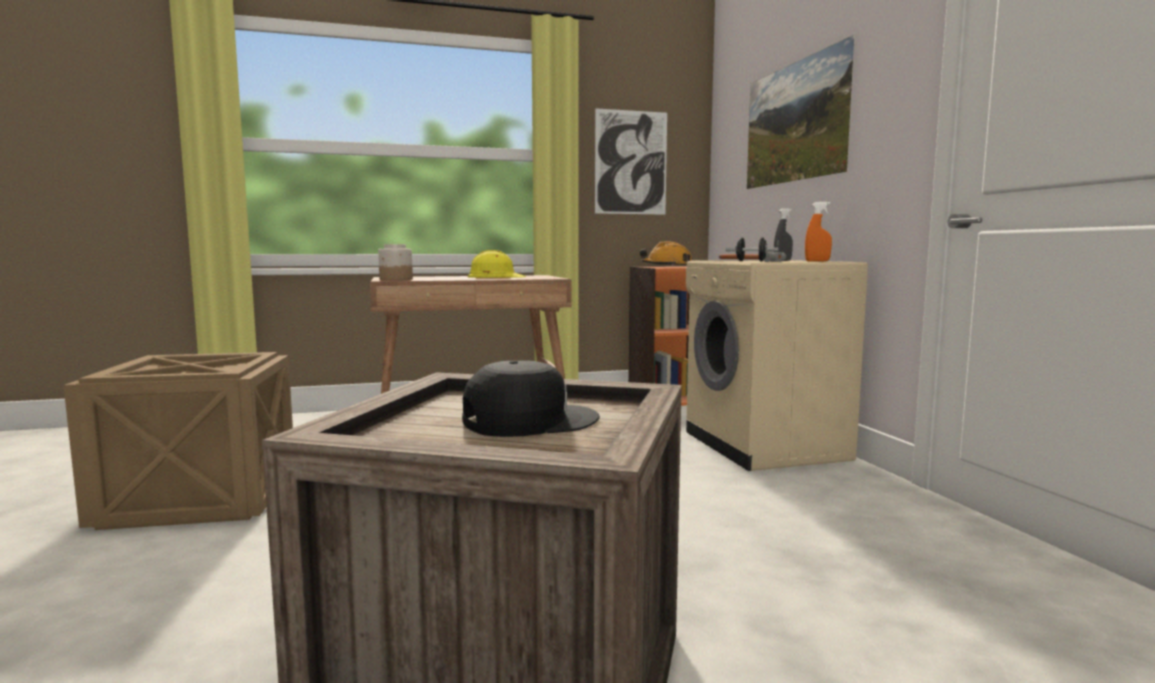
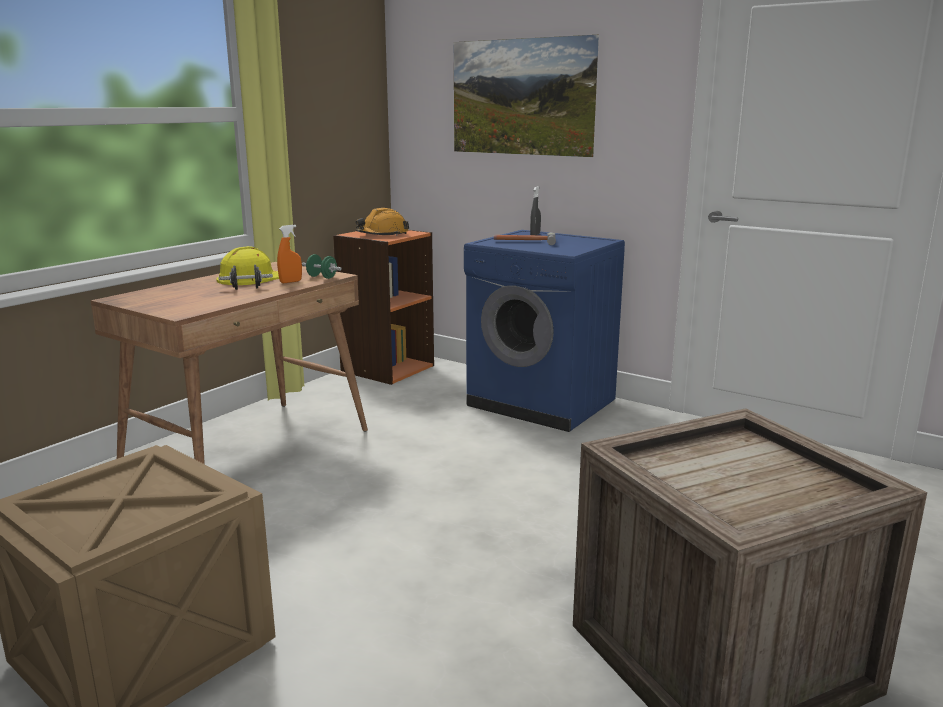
camera: 40 degrees left, 10 degrees up
jar [378,244,413,281] -> none
black cap [462,361,600,437] -> none
picture [595,108,667,215] -> none
beige washing machine [686,260,868,471] -> blue washing machine [464,230,625,432]
black dumbbell [725,237,779,262] -> black dumbbell moved to [218,265,273,290]
orange spray bottle [805,202,832,262] -> orange spray bottle moved to [277,225,302,283]
none -> green dumbbell [302,254,342,279]

